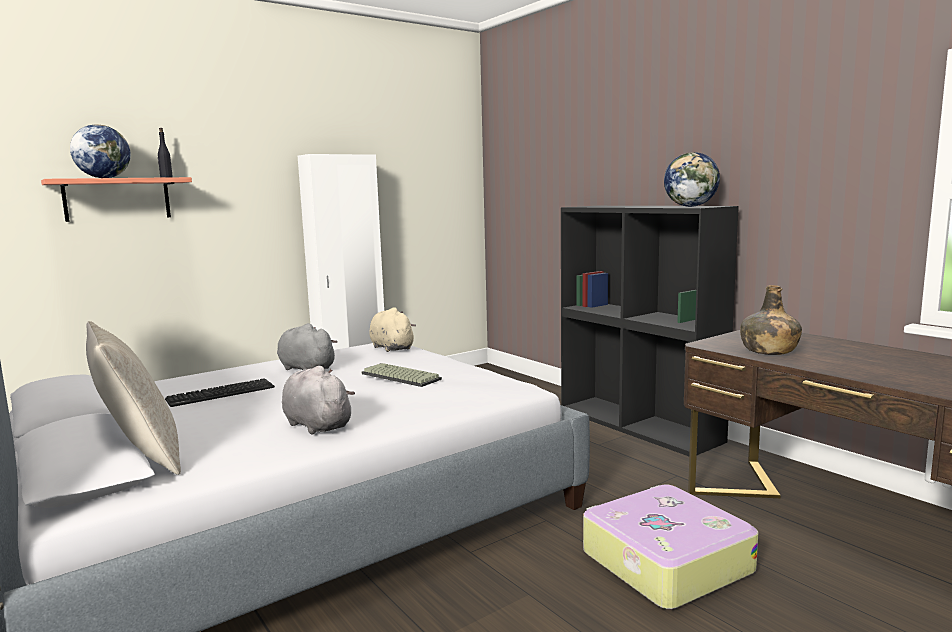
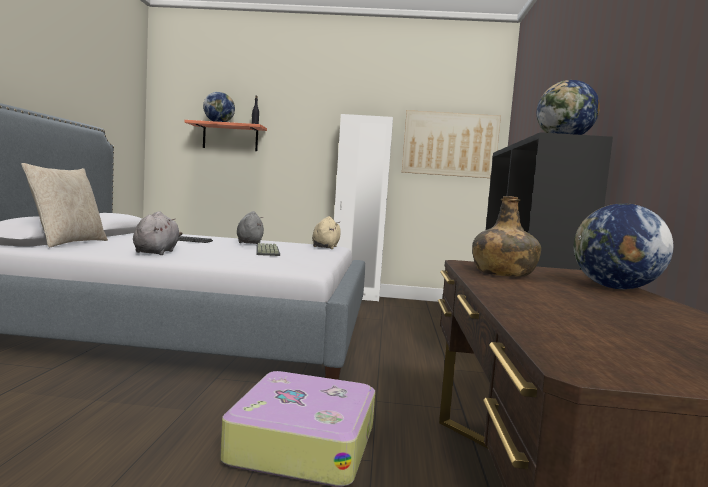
camera: 40 degrees right, 5 degrees down
none -> picture [402,110,501,178]
none -> globe [573,203,673,289]

